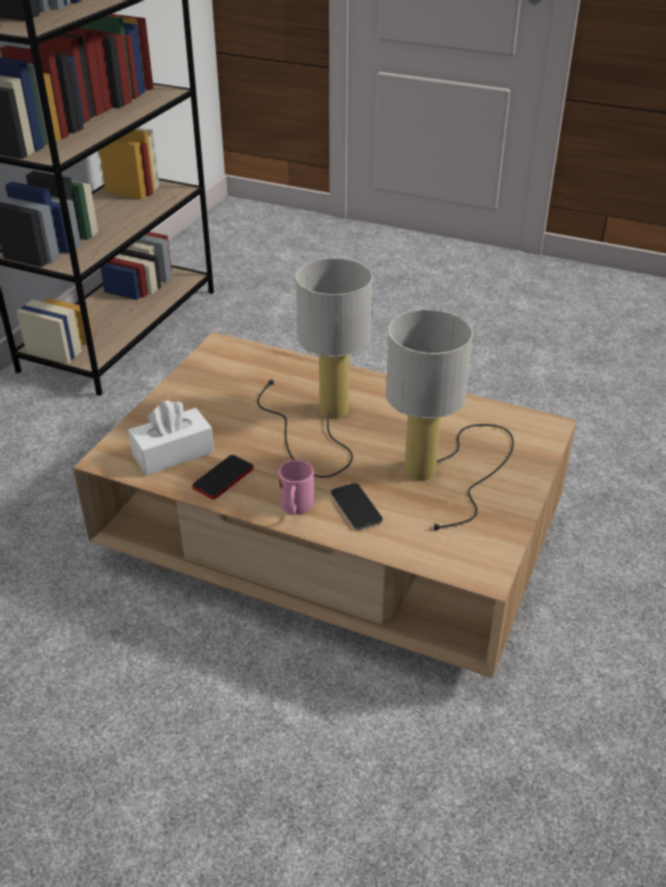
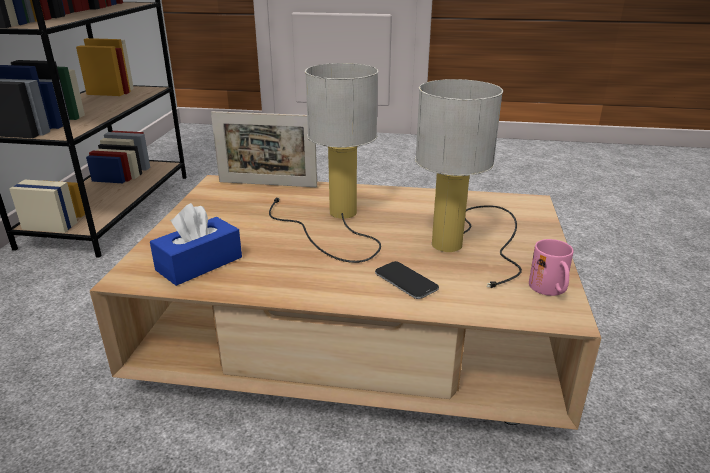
camera: 15 degrees left, 10 degrees down
white tissue box [128,400,214,475] -> blue tissue box [150,203,242,286]
phone [192,455,253,499] -> none
pink mug [279,460,314,515] -> pink mug moved to [529,239,574,296]
none -> picture frame [211,111,317,187]

